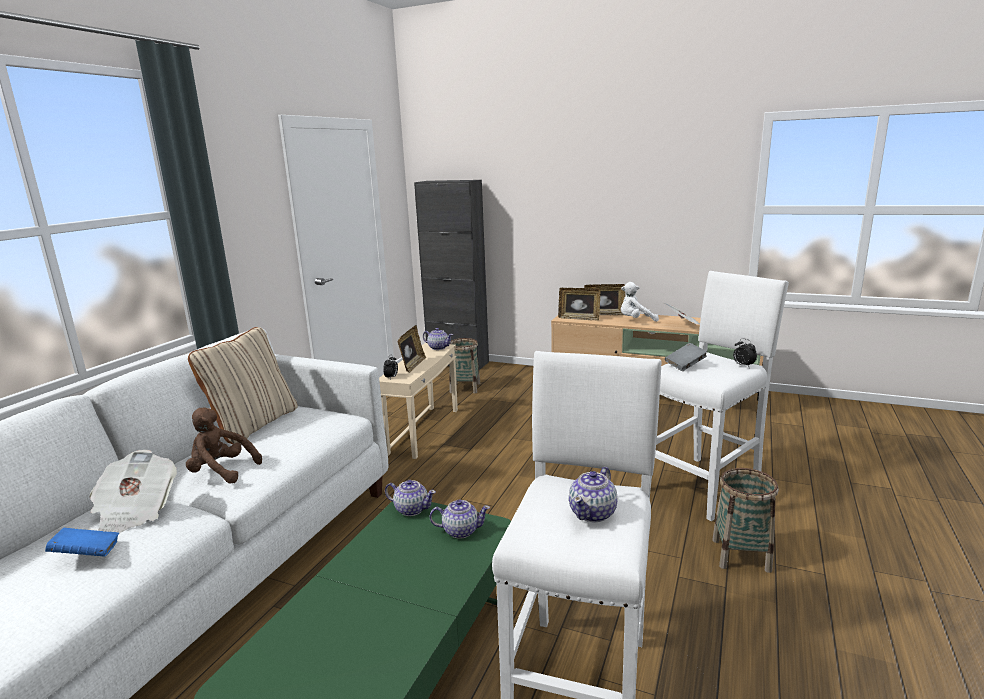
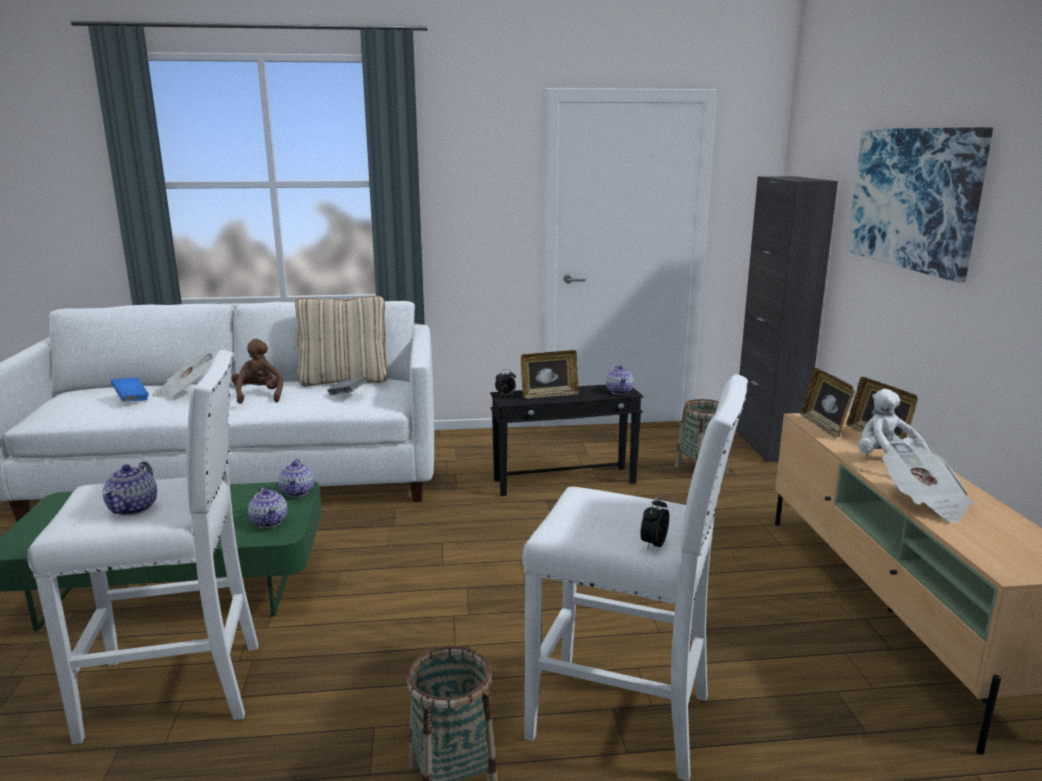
camera: 60 degrees right, 0 degrees up
beige side table [379,343,458,459] -> black side table [490,385,643,496]
teapot [569,467,617,522] -> teapot turned 90 degrees counterclockwise [102,462,157,516]
grey book [665,343,707,371] -> grey book moved to [327,377,367,395]
none -> picture [846,127,993,282]

